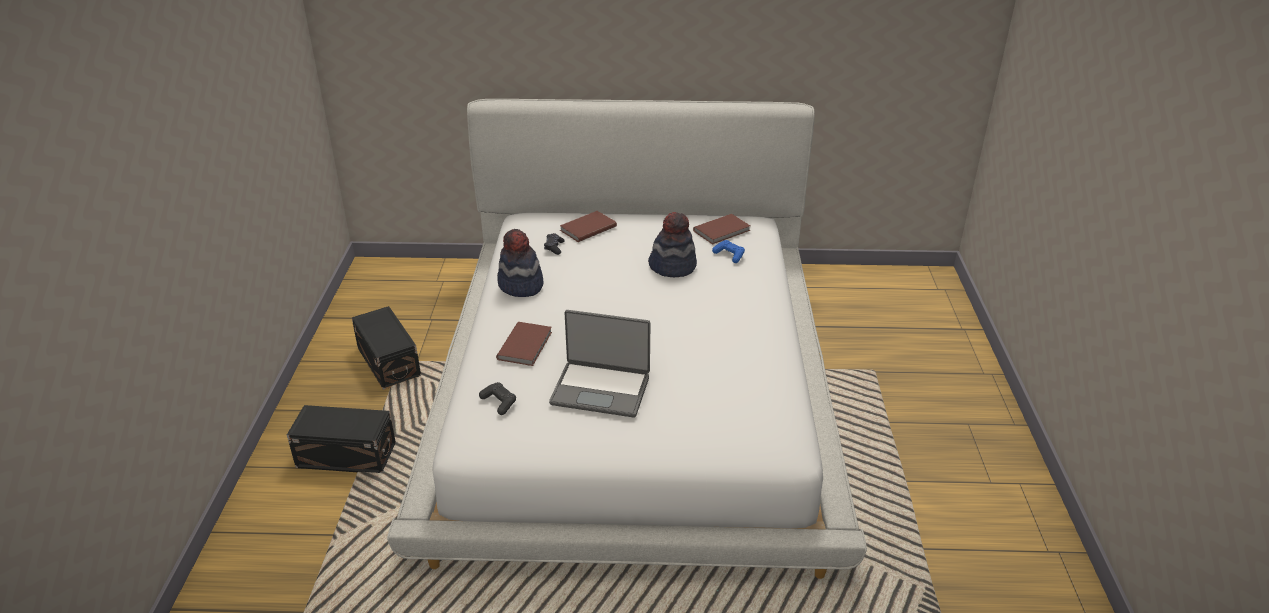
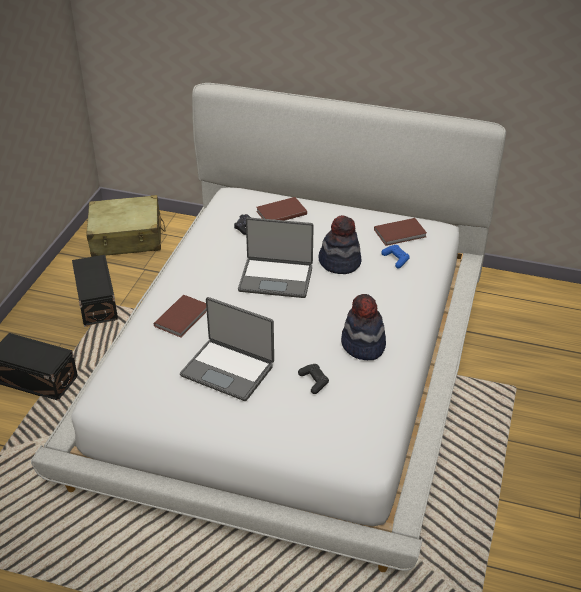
camera: 15 degrees right, 5 degrees up
black game controller [479,382,516,415] -> black game controller moved to [298,364,329,394]
hat [497,229,543,297] -> hat moved to [341,294,386,360]
none -> beige suitcase [86,195,166,257]
none -> laptop [238,217,314,298]

